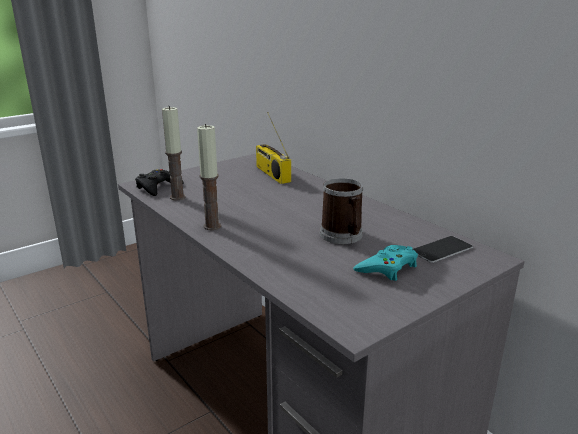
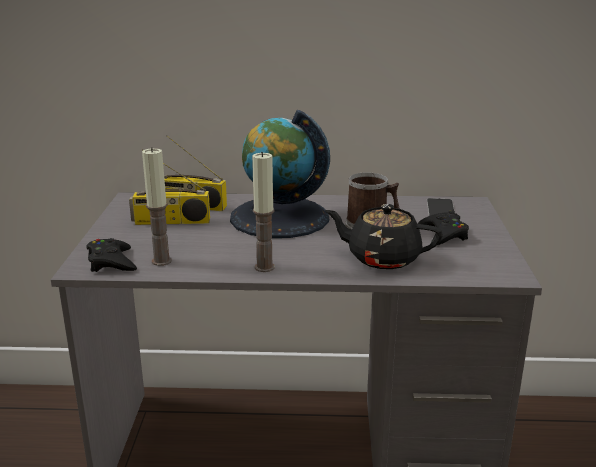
camera: 50 degrees left, 0 degrees up
turquoise game controller [353,245,418,281] -> black game controller [418,210,469,245]
none -> radio [129,149,210,225]
none -> globe [230,110,330,238]
none -> black teapot [325,204,443,269]

